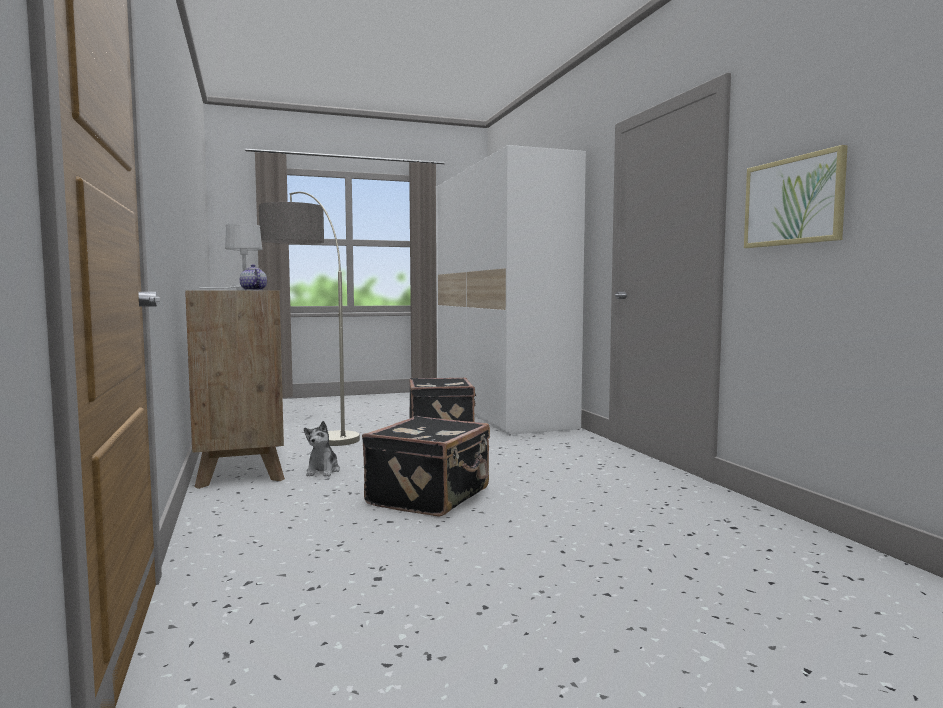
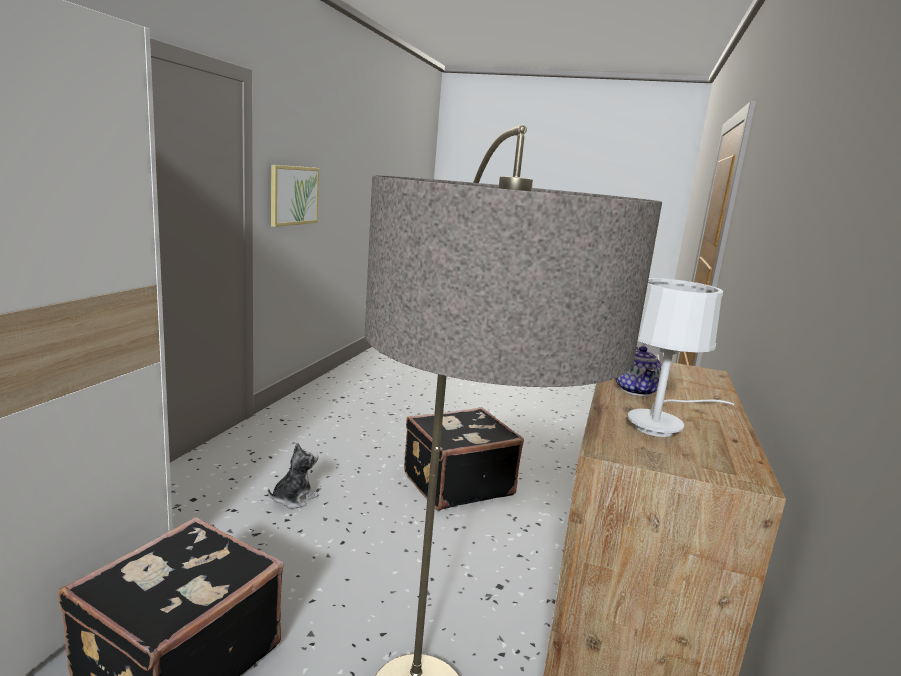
camera: 145 degrees left, 10 degrees up
plush toy [304,421,340,476] -> plush toy moved to [268,442,319,509]

